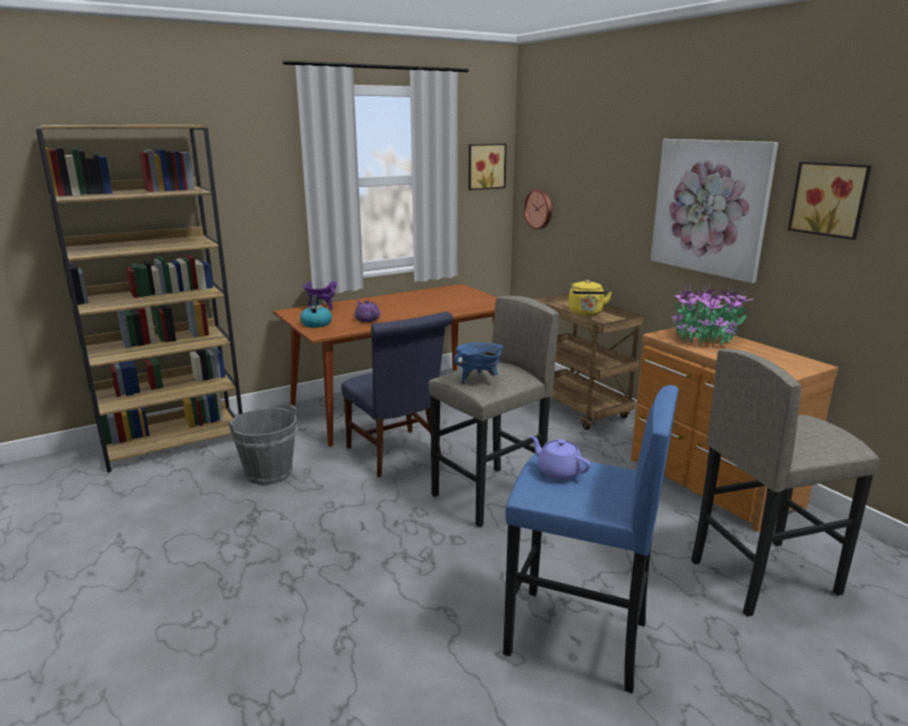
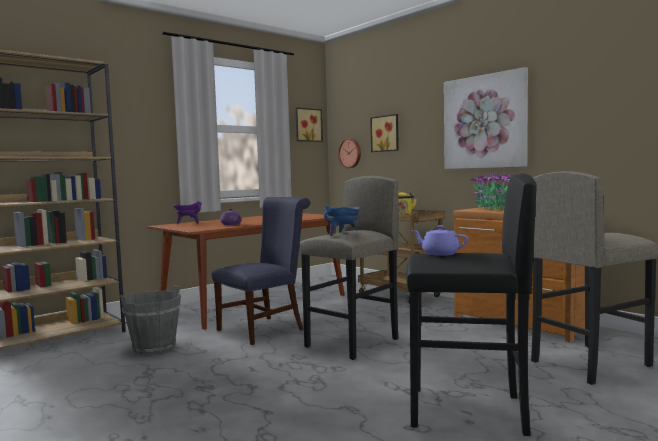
camera: 10 degrees left, 15 degrees down
kettle [300,295,332,328] -> none
blue chair [341,312,453,477] -> blue chair turned 90 degrees counterclockwise [212,197,310,345]
blue stool [503,385,679,693] -> black stool [406,173,537,436]
picture [788,162,872,240] -> picture moved to [370,114,399,152]

